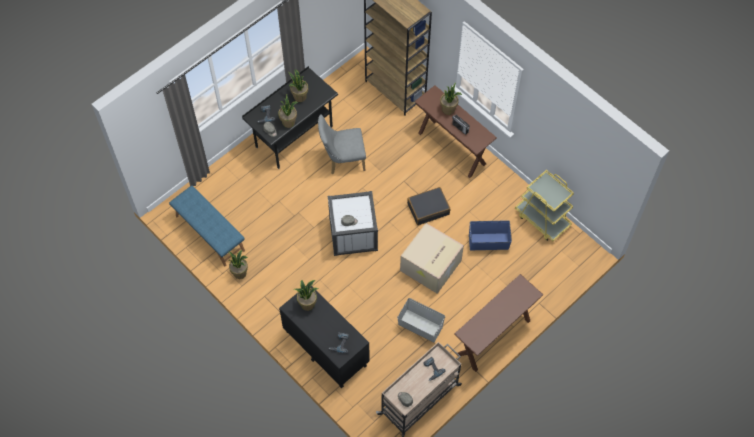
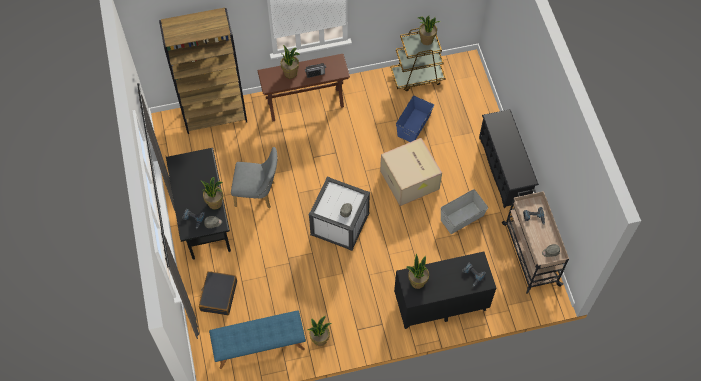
camera: 60 degrees left, 0 degrees up
potted plant [288,69,308,102] -> potted plant moved to [418,16,440,45]
grey chair [318,114,366,174] -> grey chair turned 105 degrees counterclockwise [231,147,277,209]
black suitcase [407,187,450,225] -> black suitcase moved to [199,271,237,315]
brown console table [454,274,543,372] -> black shoe rack [479,109,539,208]
yellow cart [515,170,574,241] -> brown cart [391,28,446,91]

